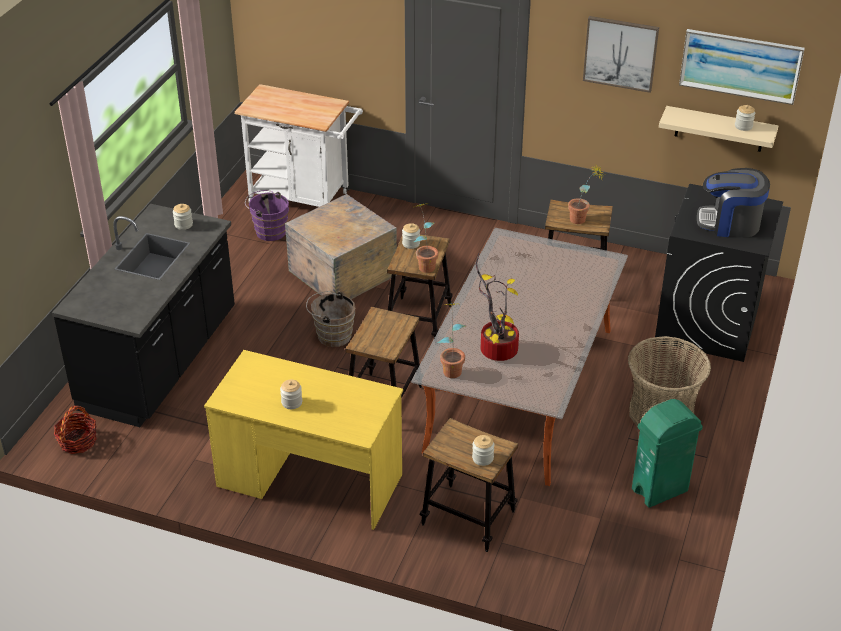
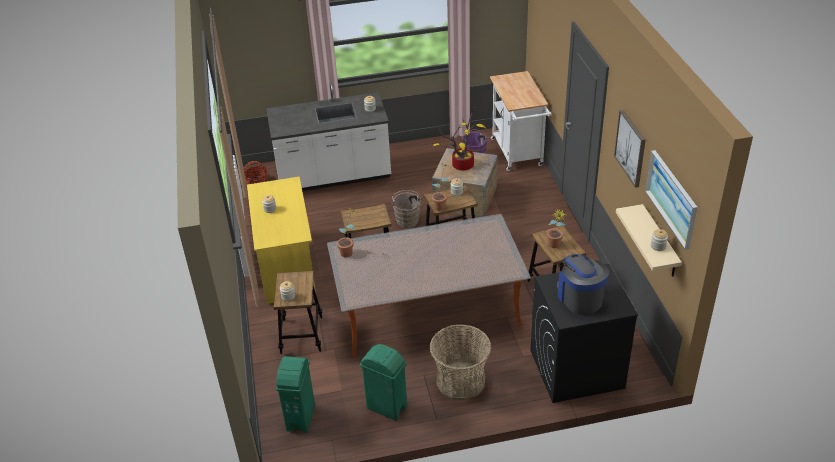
camera: 60 degrees right, 0 degrees up
black counter [52,204,235,427] -> white counter [266,82,391,191]
potted plant [476,253,519,361] -> potted plant moved to [433,108,486,170]
none -> green trash can [276,356,315,433]

